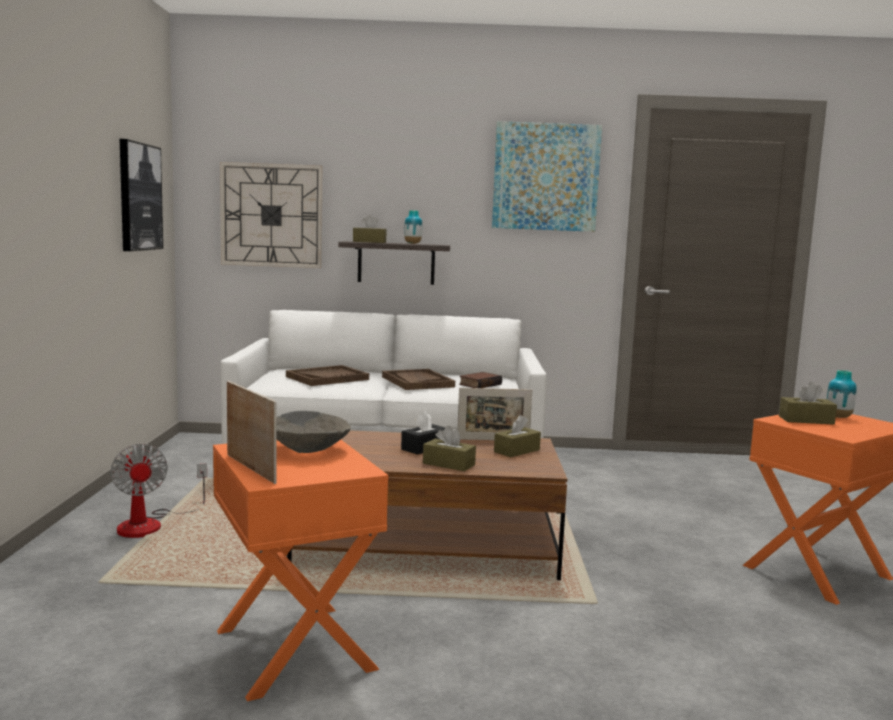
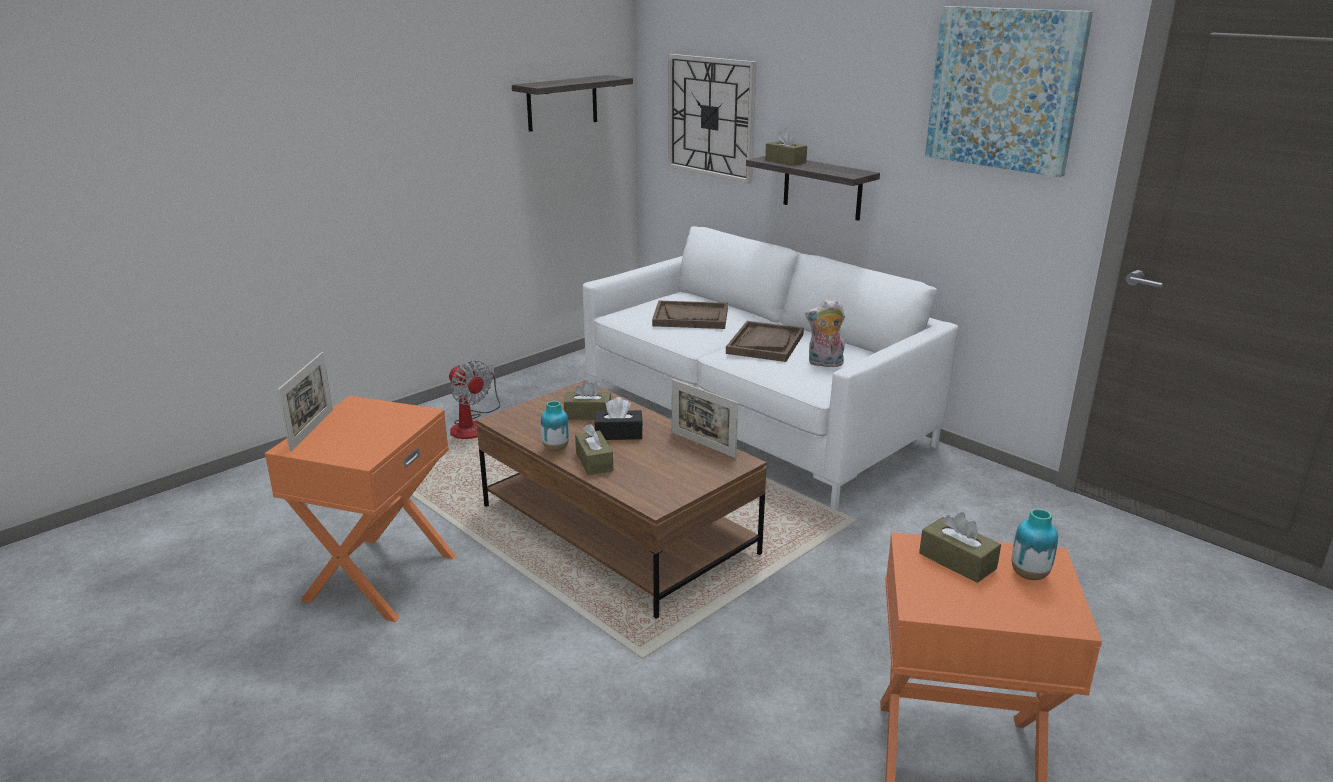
camera: 45 degrees right, 15 degrees up
fan [110,444,207,538] -> fan turned 60 degrees counterclockwise [449,361,501,439]
picture [120,139,163,251] -> shelf [512,75,633,132]
grey bowl [276,411,351,453] -> none
vase [404,210,422,244] -> vase moved to [541,401,569,451]
book [459,372,502,388] -> plush toy [805,299,845,369]
brown tissue box [494,415,541,457] -> brown tissue box moved to [564,380,611,420]

